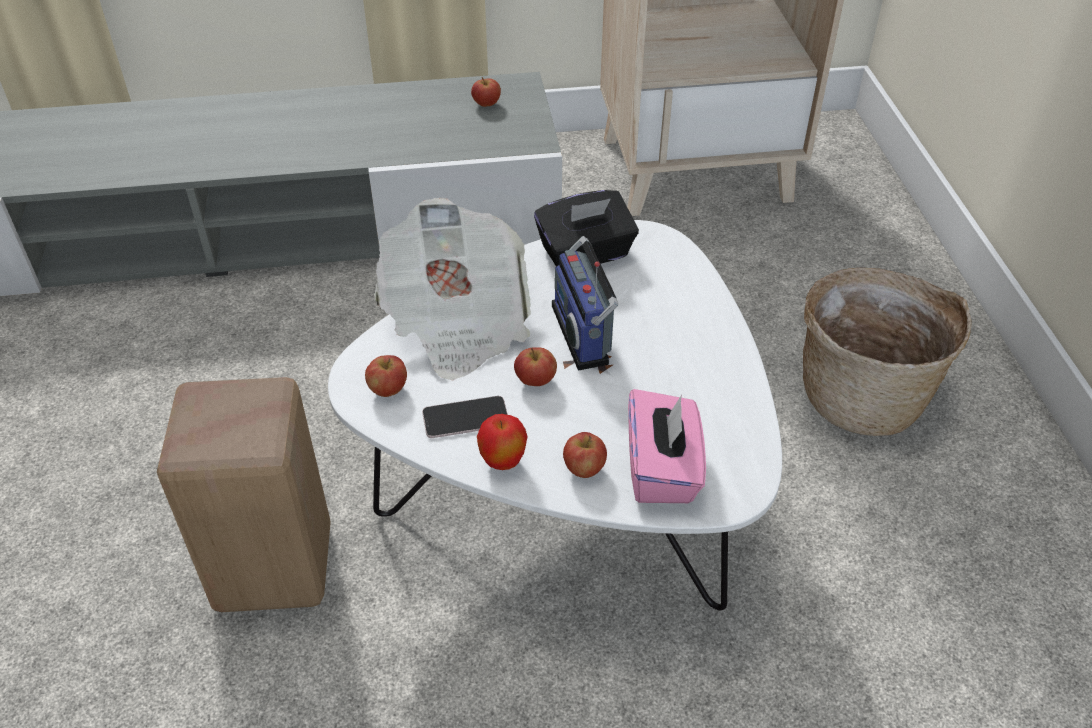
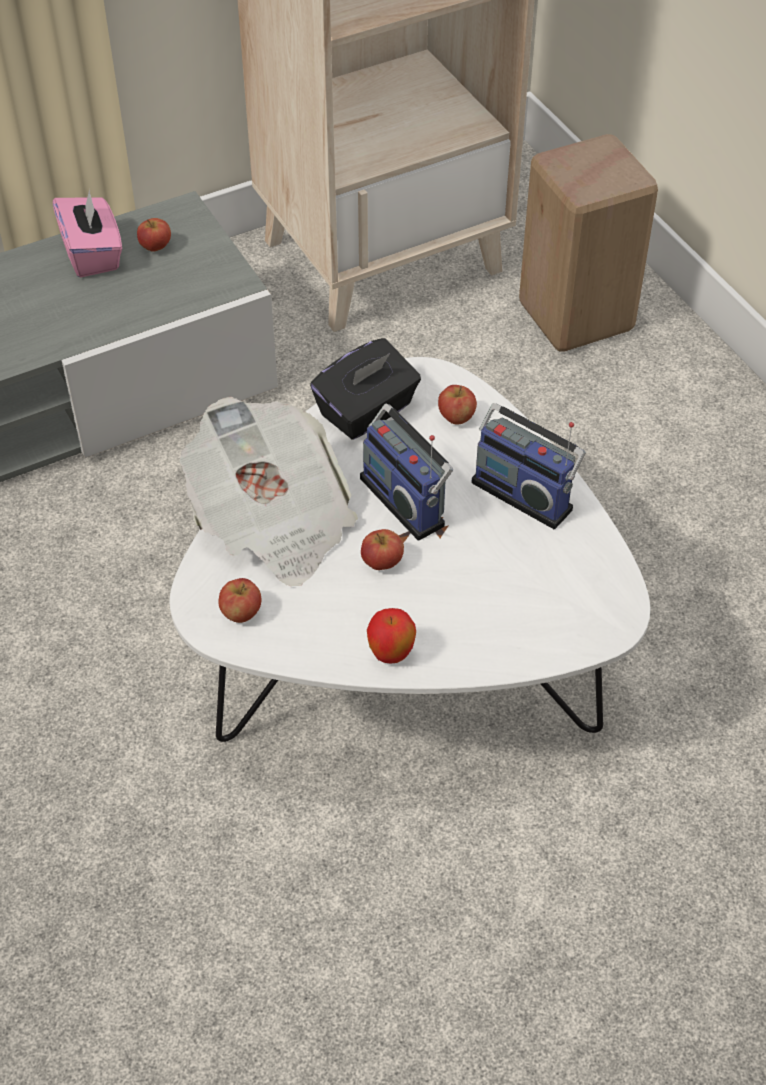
camera: 20 degrees left, 5 degrees up
beige stool [157,377,331,612] -> beige stool moved to [519,134,658,352]
phone [422,396,508,438] -> none
apple [563,432,607,478] -> apple moved to [438,385,477,425]
pink tissue box [628,389,706,503] -> pink tissue box moved to [53,189,122,278]
basket [803,268,972,436] -> none
none -> radio [472,403,586,529]

